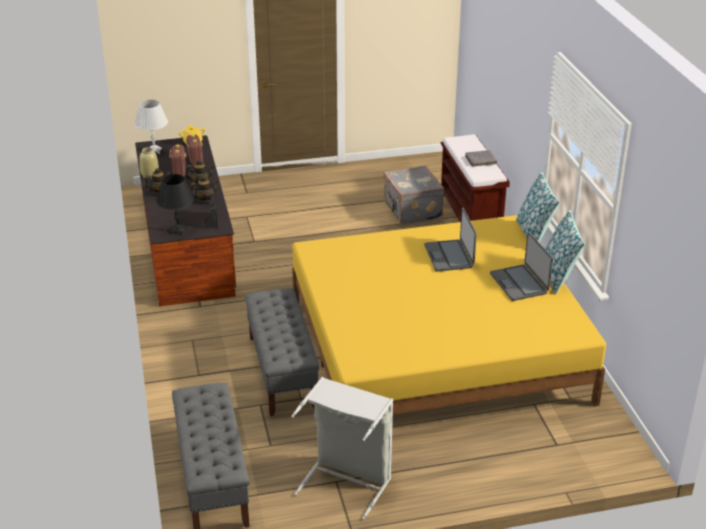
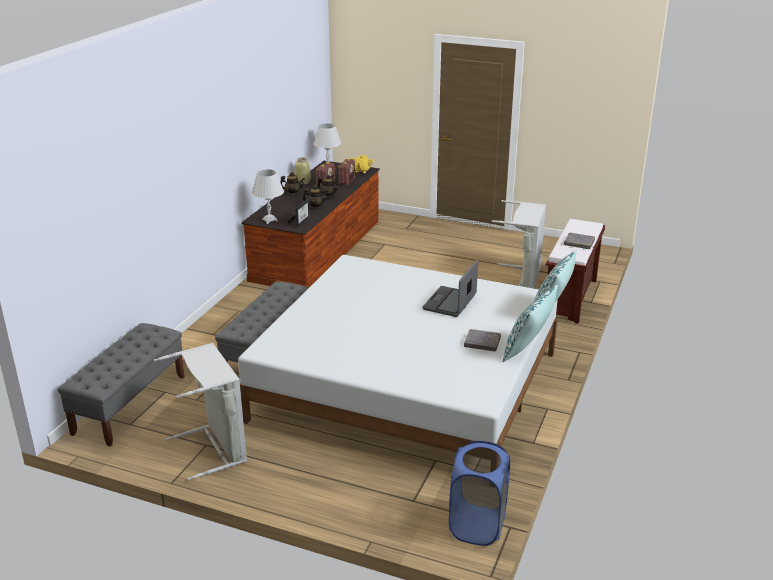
camera: 35 degrees right, 5 degrees down
black table lamp [156,174,194,235] -> white table lamp [252,170,284,224]
yellow bed [292,215,606,415] -> white bed [238,255,558,452]
grey suitcase [384,166,444,225] -> grey laundry basket [492,200,546,289]
laptop [490,232,553,301] -> grey book [464,329,501,351]
none -> blue laundry basket [449,441,510,546]

